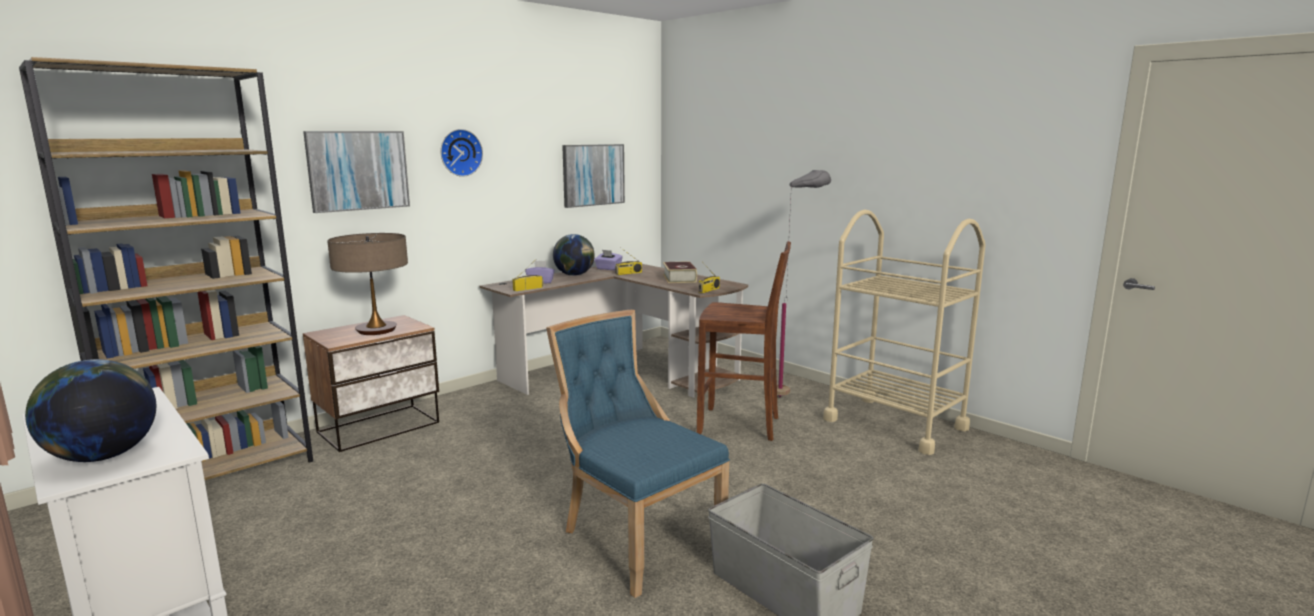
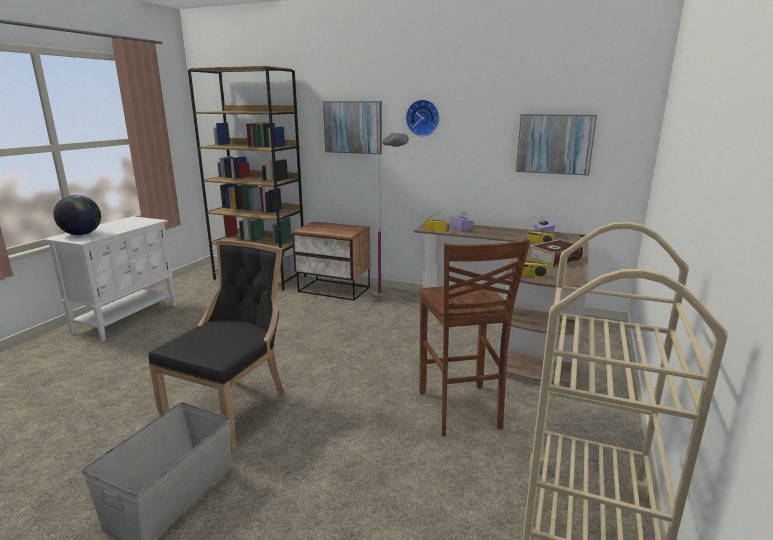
camera: 65 degrees right, 5 degrees up
table lamp [327,233,408,335] -> none
blue chair [546,310,730,598] -> black chair [148,240,284,452]
globe [553,234,595,276] -> none
grey floor lamp [777,170,831,398] -> grey floor lamp moved to [372,132,409,300]

